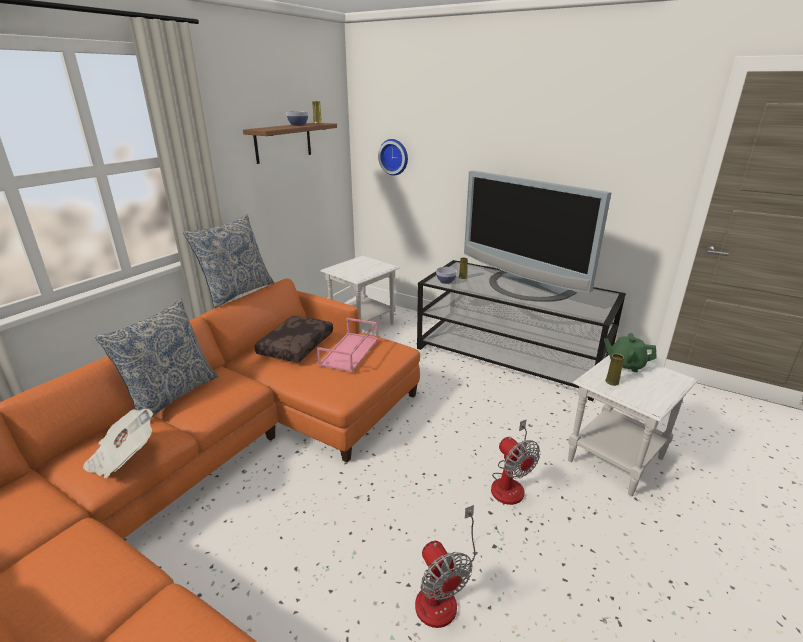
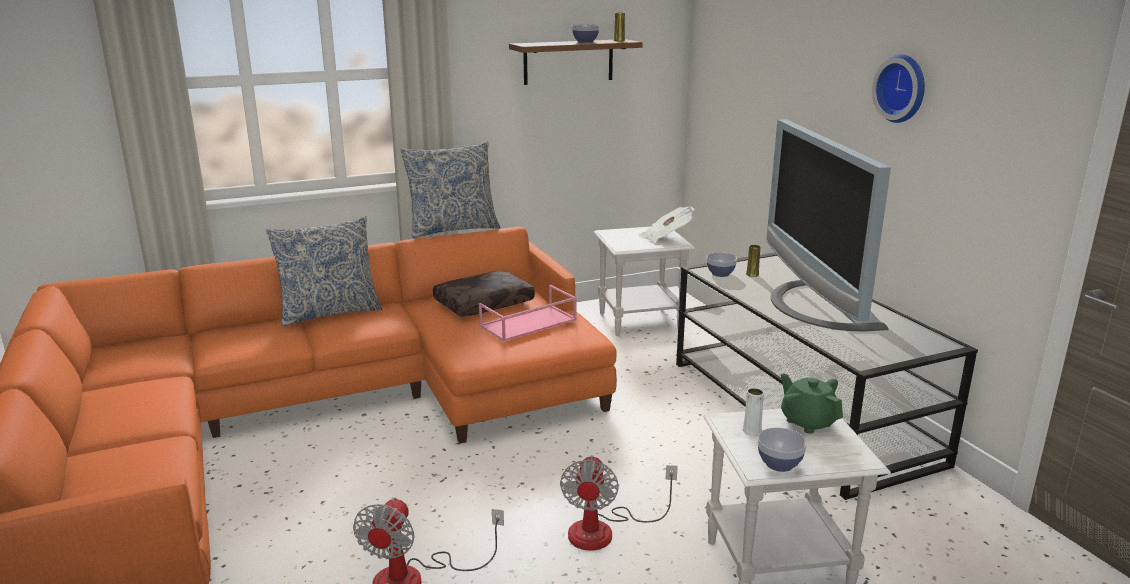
camera: 35 degrees right, 5 degrees down
newspaper [83,409,153,478] -> newspaper moved to [639,207,695,241]
wall clock [378,139,408,175] -> wall clock moved to [872,54,925,123]
yellow vase [605,354,624,386] -> white vase [742,388,764,435]
none -> bowl [758,427,807,472]

